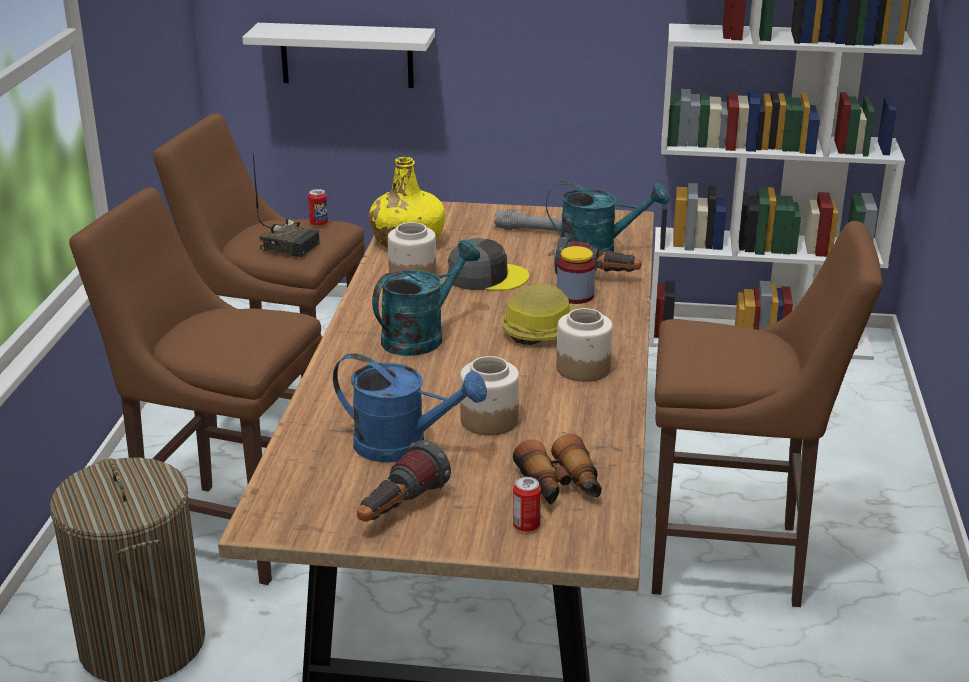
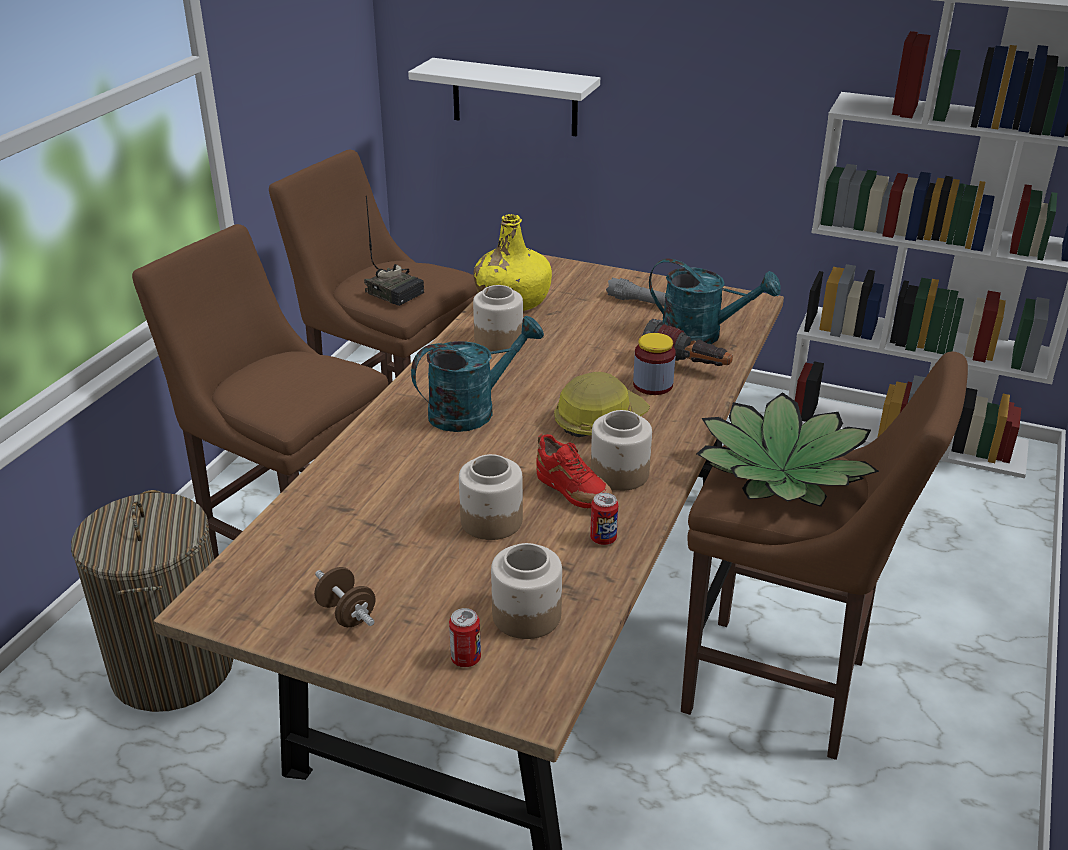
camera: 15 degrees right, 5 degrees up
can [308,189,328,227] -> can moved to [590,493,618,545]
blue watering can [333,353,487,462] -> none
flashlight [357,440,451,522] -> brown dumbbell [314,567,375,627]
grey cap [447,238,529,291] -> none
binoculars [513,434,602,505] -> jar [491,543,562,639]
none -> red shoe [536,434,612,508]
none -> potted plant [696,392,879,507]

